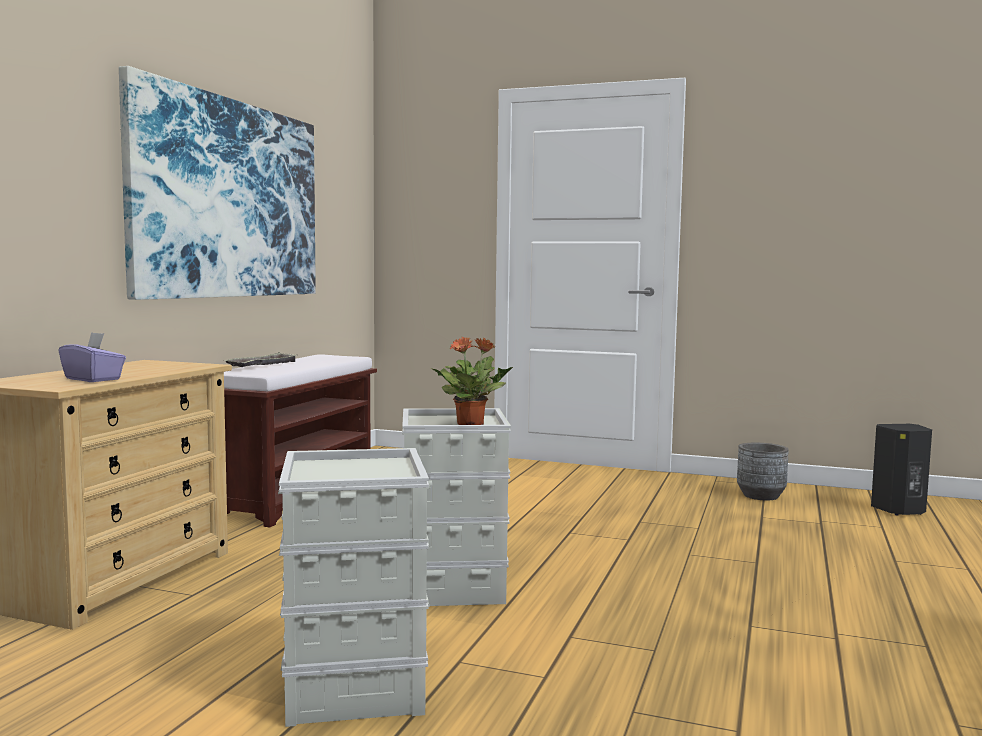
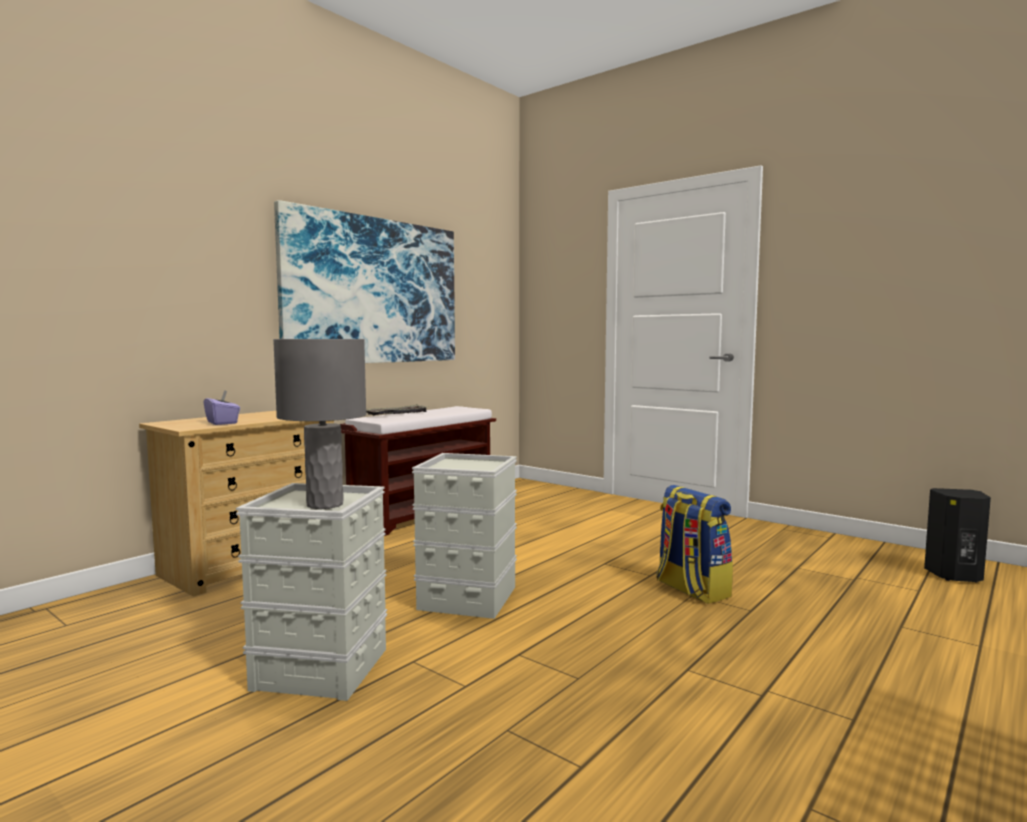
camera: 20 degrees right, 0 degrees up
potted plant [431,337,513,425] -> none
grey planter [737,443,789,500] -> none
none -> grey table lamp [273,339,366,509]
none -> backpack [656,485,733,604]

